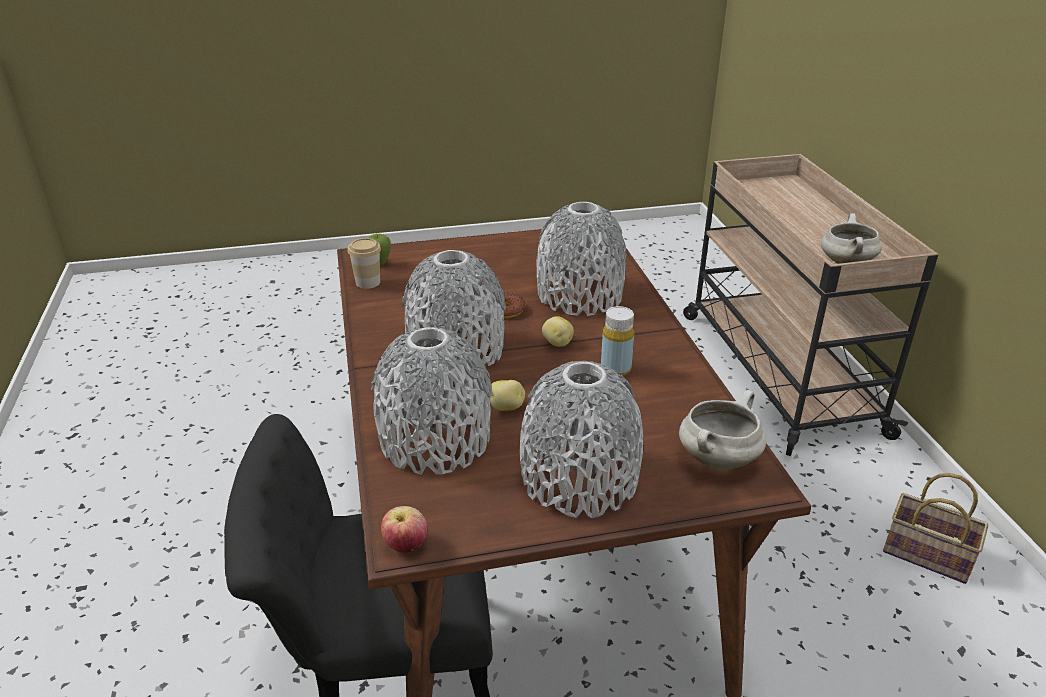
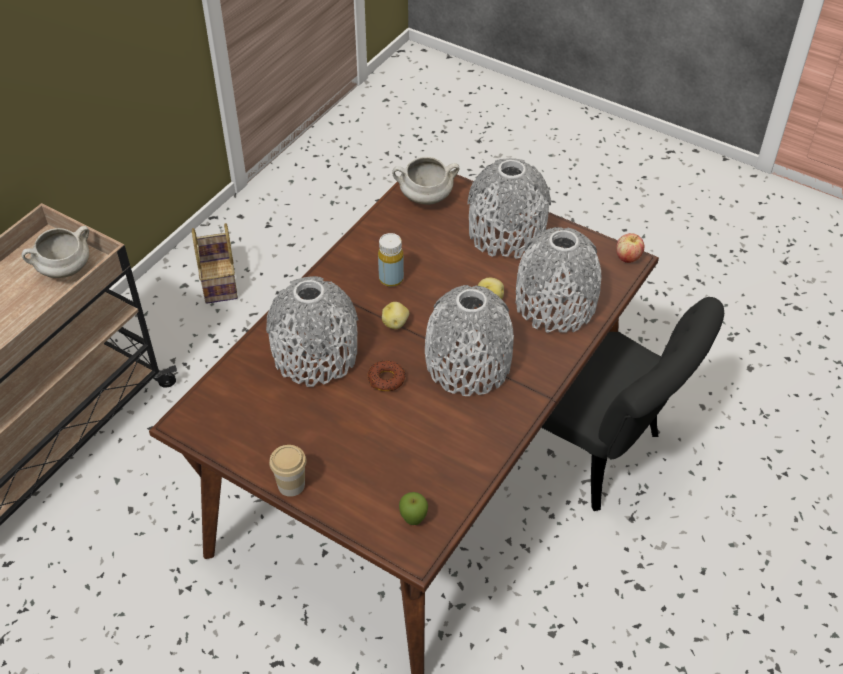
camera: 135 degrees left, 15 degrees up
cup [348,238,381,289] -> cup moved to [269,445,306,497]

